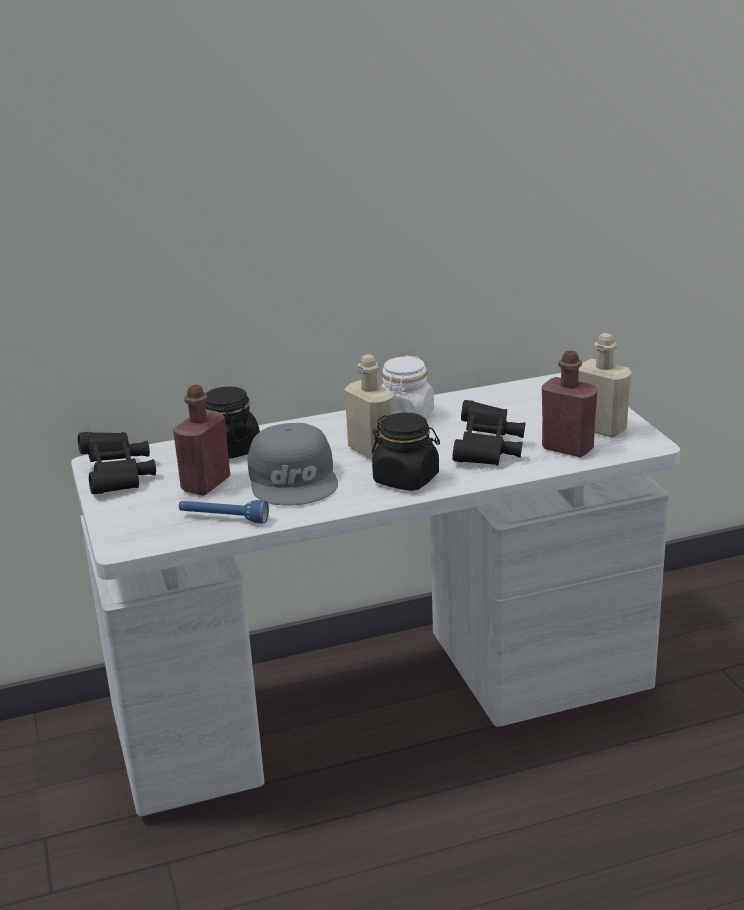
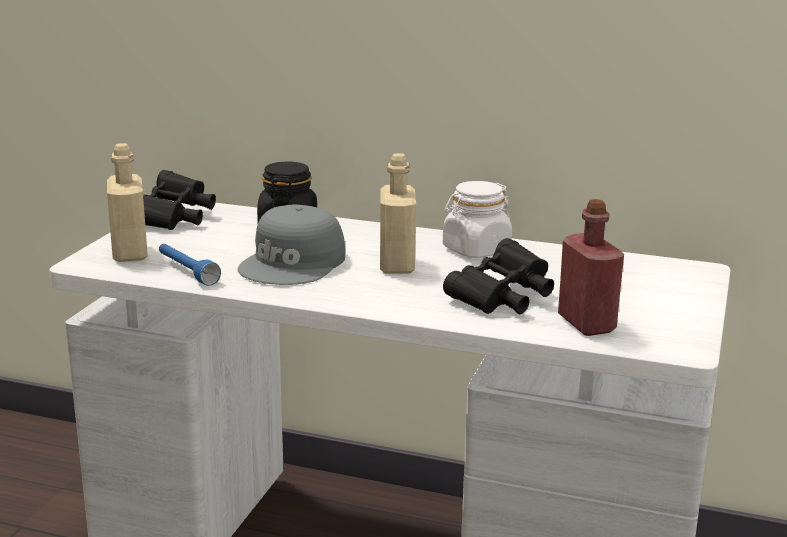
camera: 35 degrees right, 5 degrees down
red bottle [173,384,230,496] -> none
black jar [372,413,440,491] -> none
beige bottle [578,333,631,438] -> beige bottle moved to [107,143,148,262]

